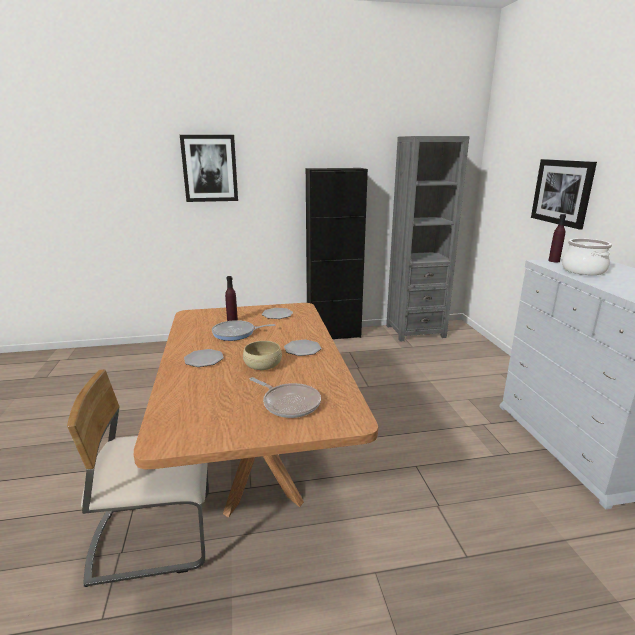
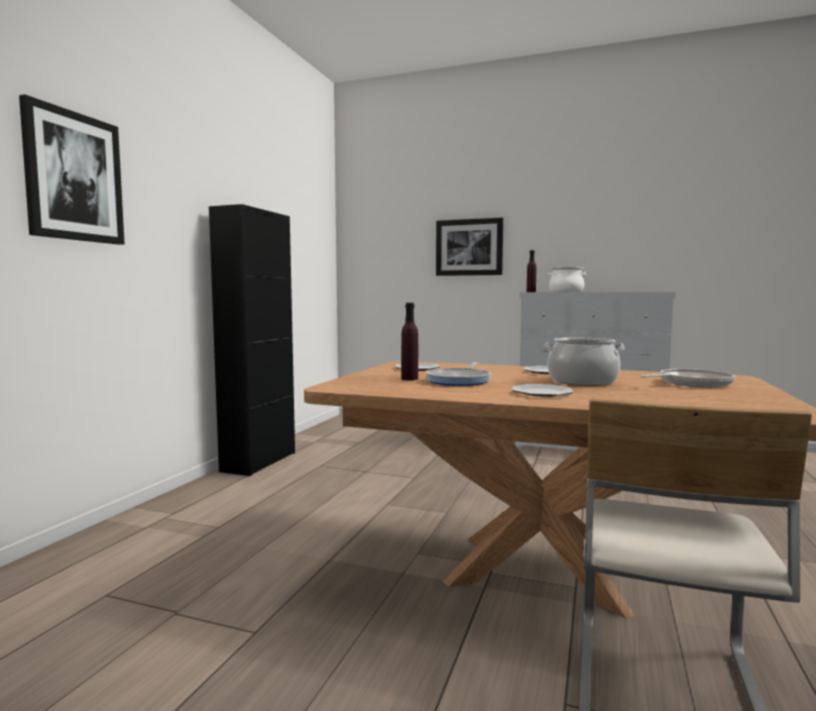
camera: 60 degrees left, 15 degrees down
beige bowl [243,341,282,370] -> cooking pot [544,338,625,386]
grey bookcase [386,136,470,341] -> none

